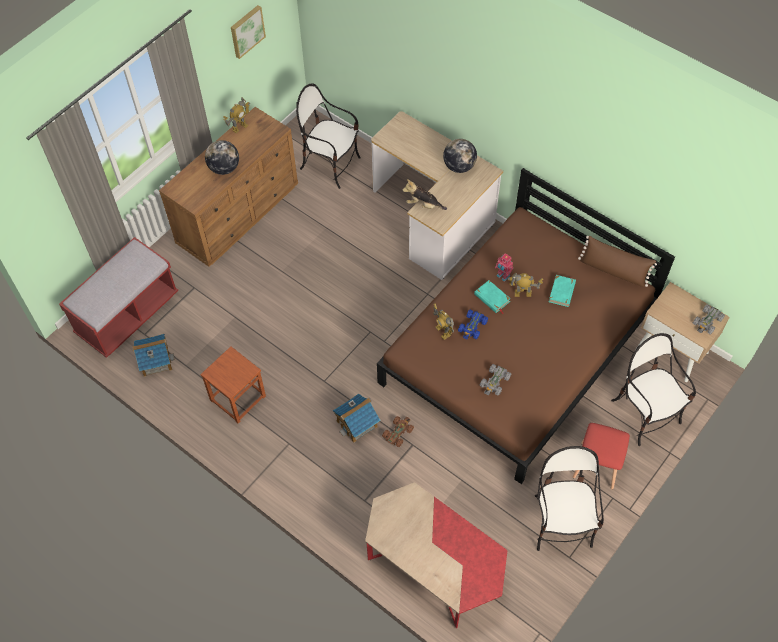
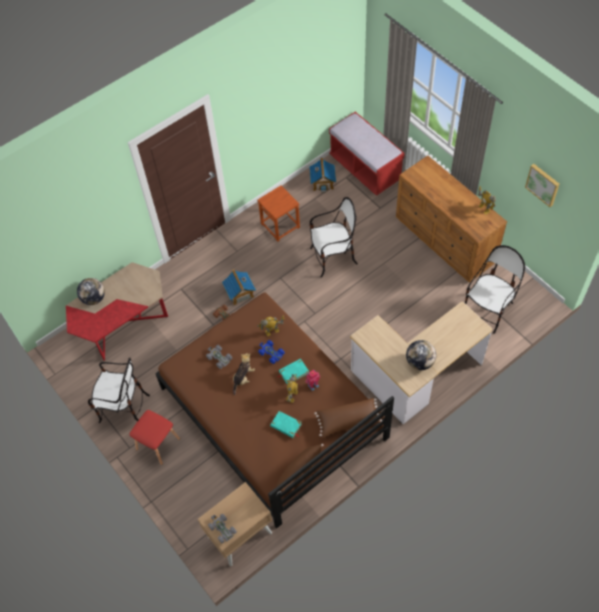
camera: 105 degrees right, 0 degrees up
globe [205,140,239,175] -> globe moved to [77,278,105,305]
plush toy [402,179,447,210] -> plush toy moved to [233,353,255,395]
chair [611,333,696,446] -> chair moved to [310,197,358,277]
none -> brown pillow [314,398,382,438]

